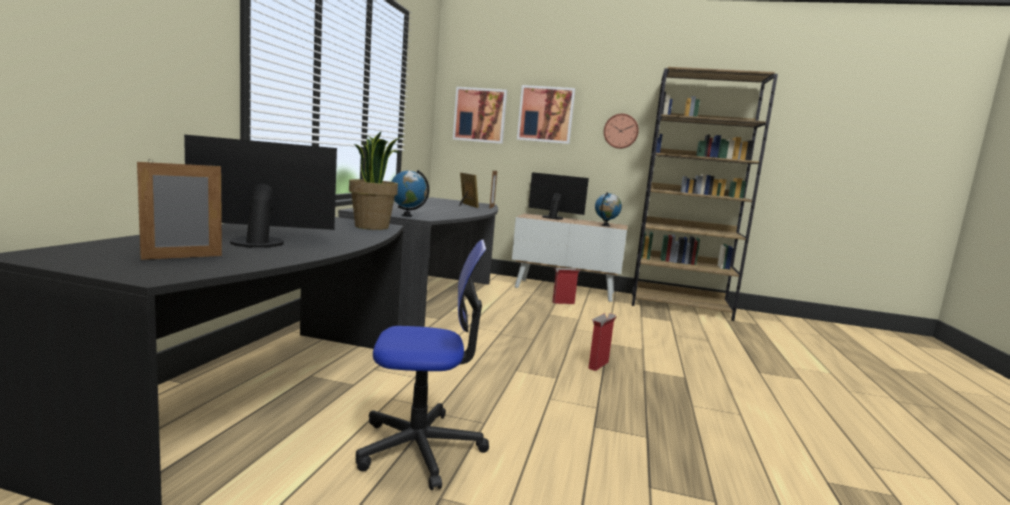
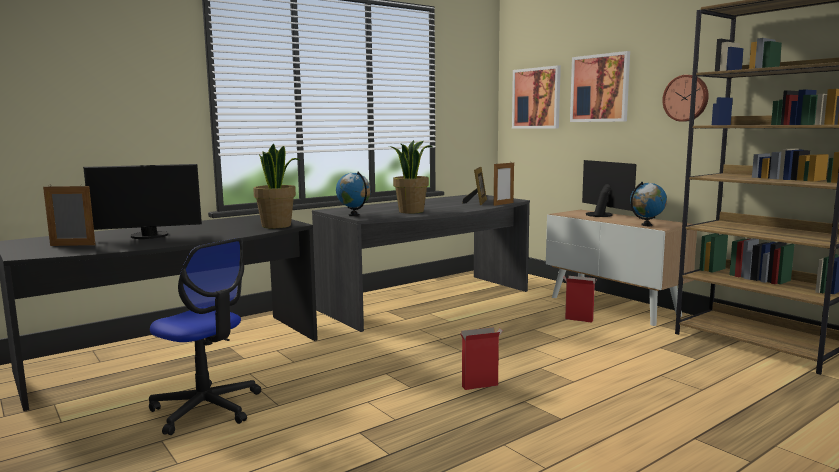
camera: 40 degrees right, 0 degrees up
monitor [184,135,337,248] -> monitor turned 135 degrees clockwise [83,164,202,239]
none -> potted plant [389,140,432,214]

